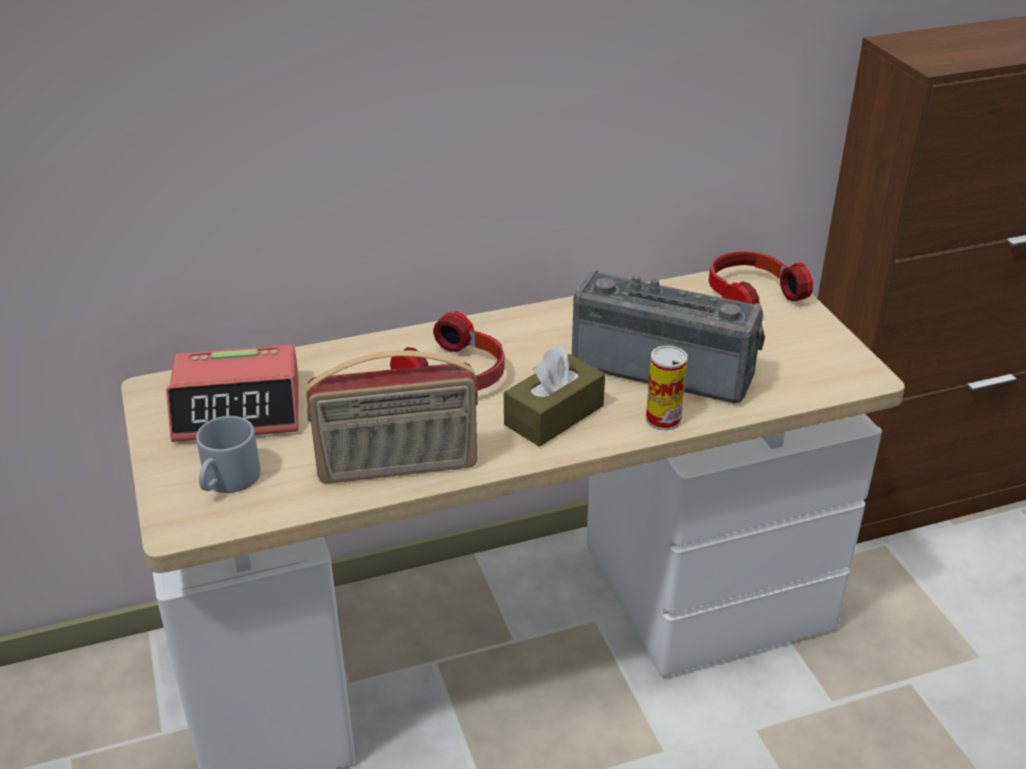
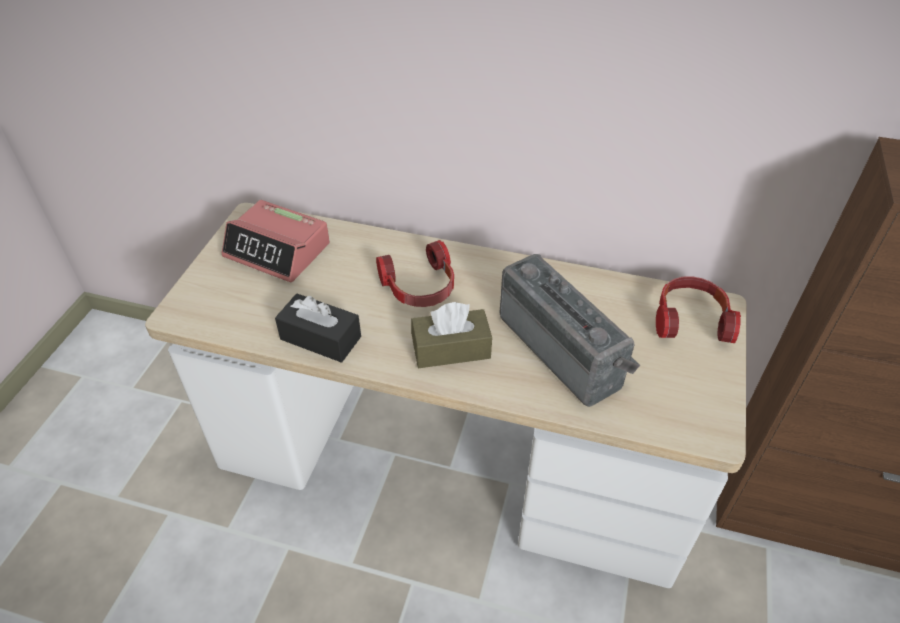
camera: 35 degrees right, 10 degrees up
grey mug [196,416,261,493] -> none
radio [306,350,478,484] -> black tissue box [275,293,361,362]
can [646,345,688,430] -> none

